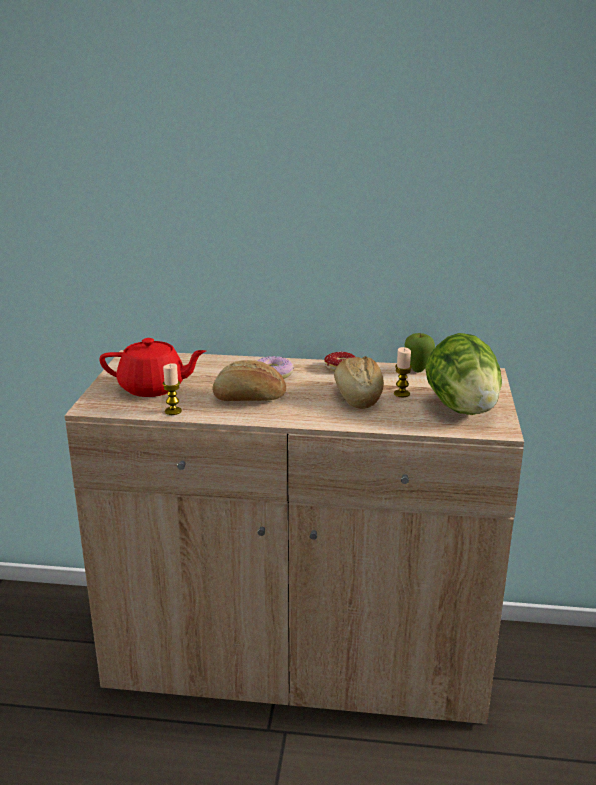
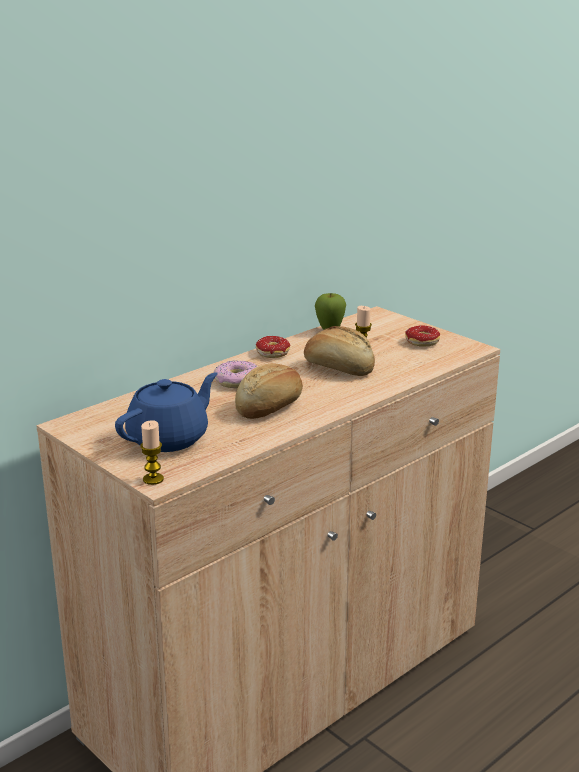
camera: 50 degrees left, 0 degrees up
red teapot [99,338,206,397] -> blue teapot [115,372,218,452]
candle [163,363,182,415] -> candle moved to [140,420,164,485]
lettuce [425,333,502,415] -> donut [405,325,440,347]

